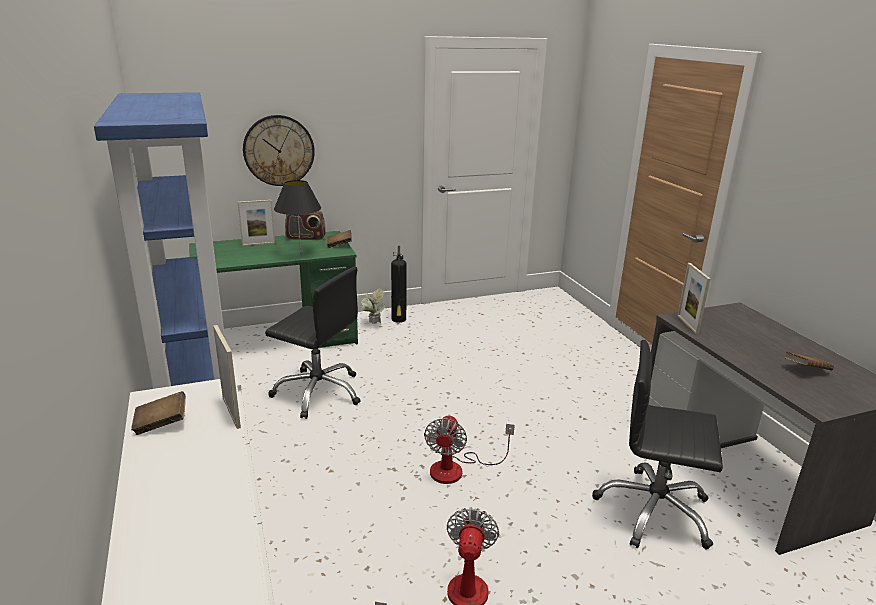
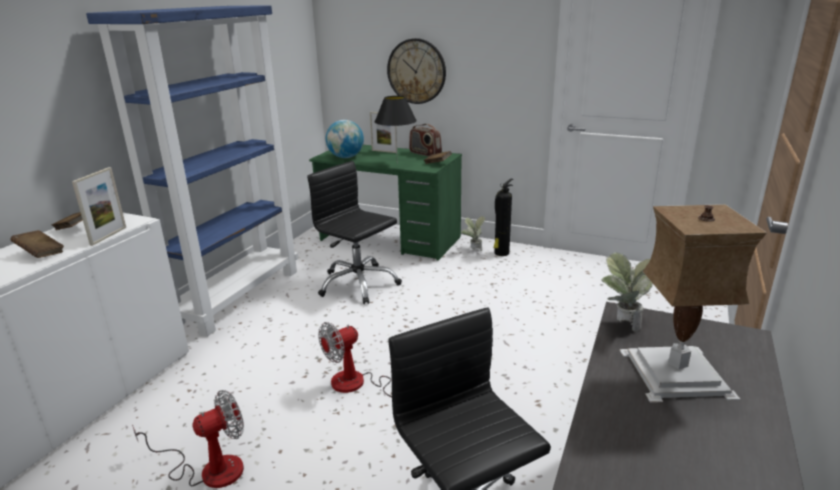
camera: 45 degrees right, 0 degrees up
black office chair [265,267,361,419] -> black office chair turned 150 degrees clockwise [307,161,402,304]
picture frame [677,263,710,334] -> potted plant [601,252,653,331]
brown book [785,351,834,370] -> brown book moved to [11,230,64,258]
none -> globe [326,120,364,158]
none -> table lamp [619,204,767,403]

